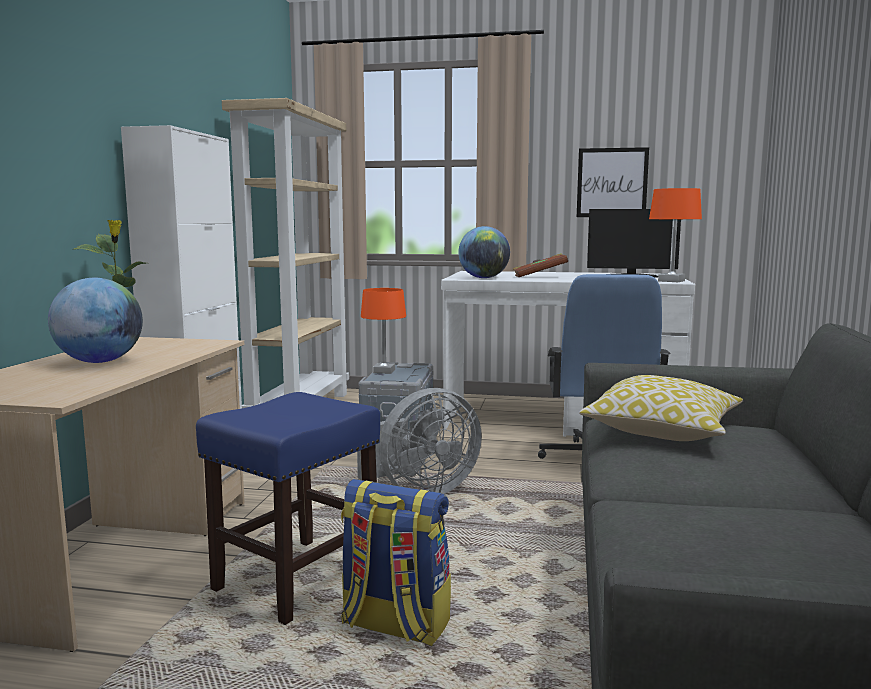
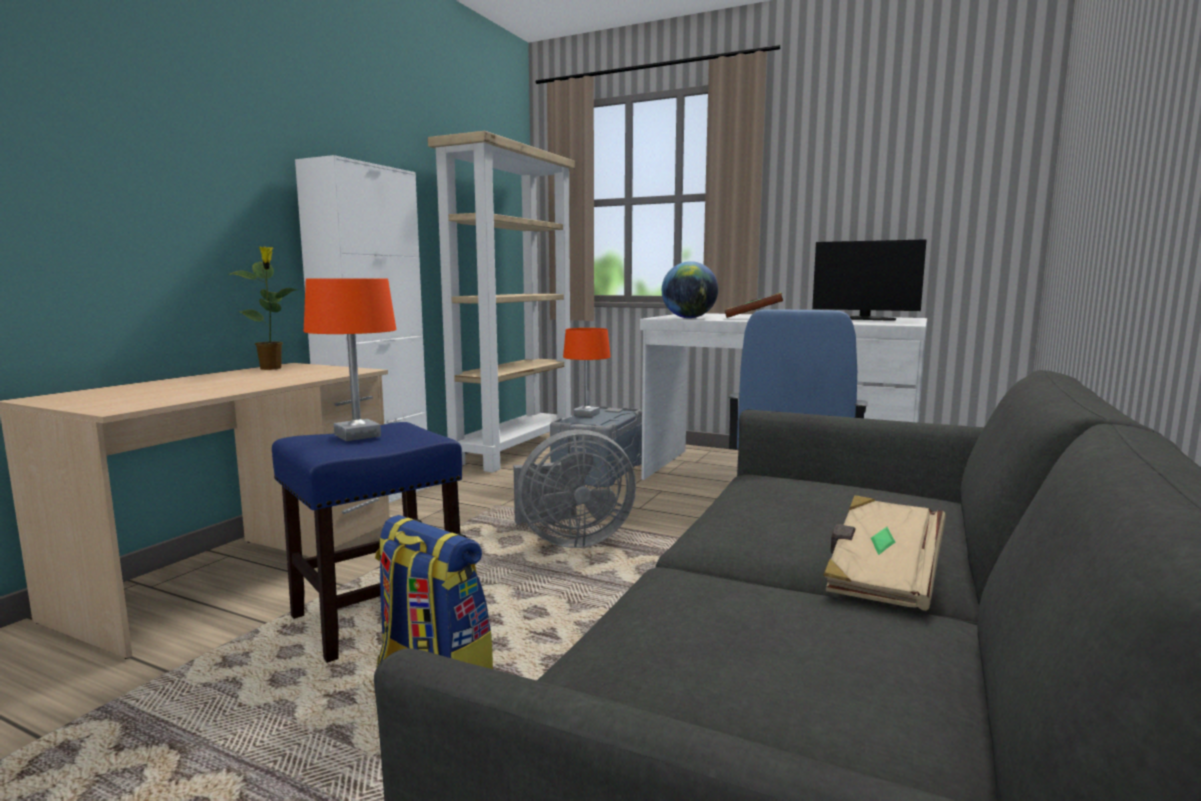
camera: 15 degrees right, 0 degrees up
globe [48,278,143,363] -> none
picture [577,147,649,217] -> none
pillow [579,375,743,441] -> none
orange table lamp [649,188,702,282] -> orange table lamp moved to [304,278,396,441]
none -> beige book [823,495,946,611]

